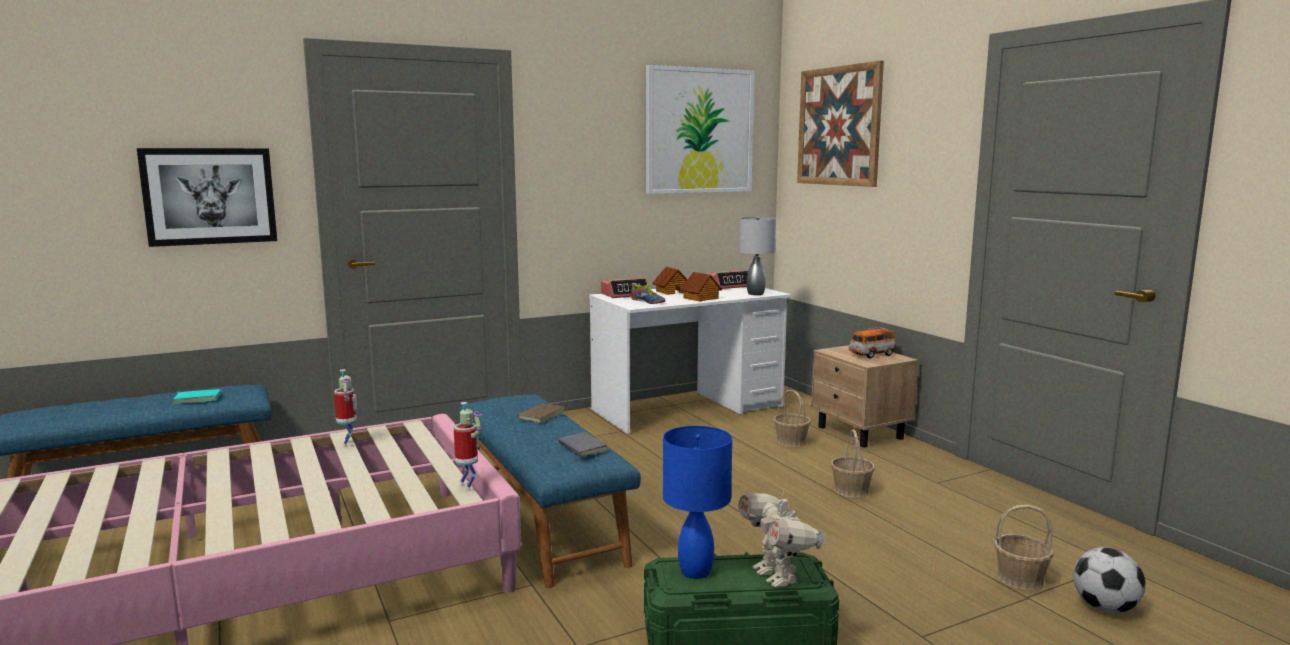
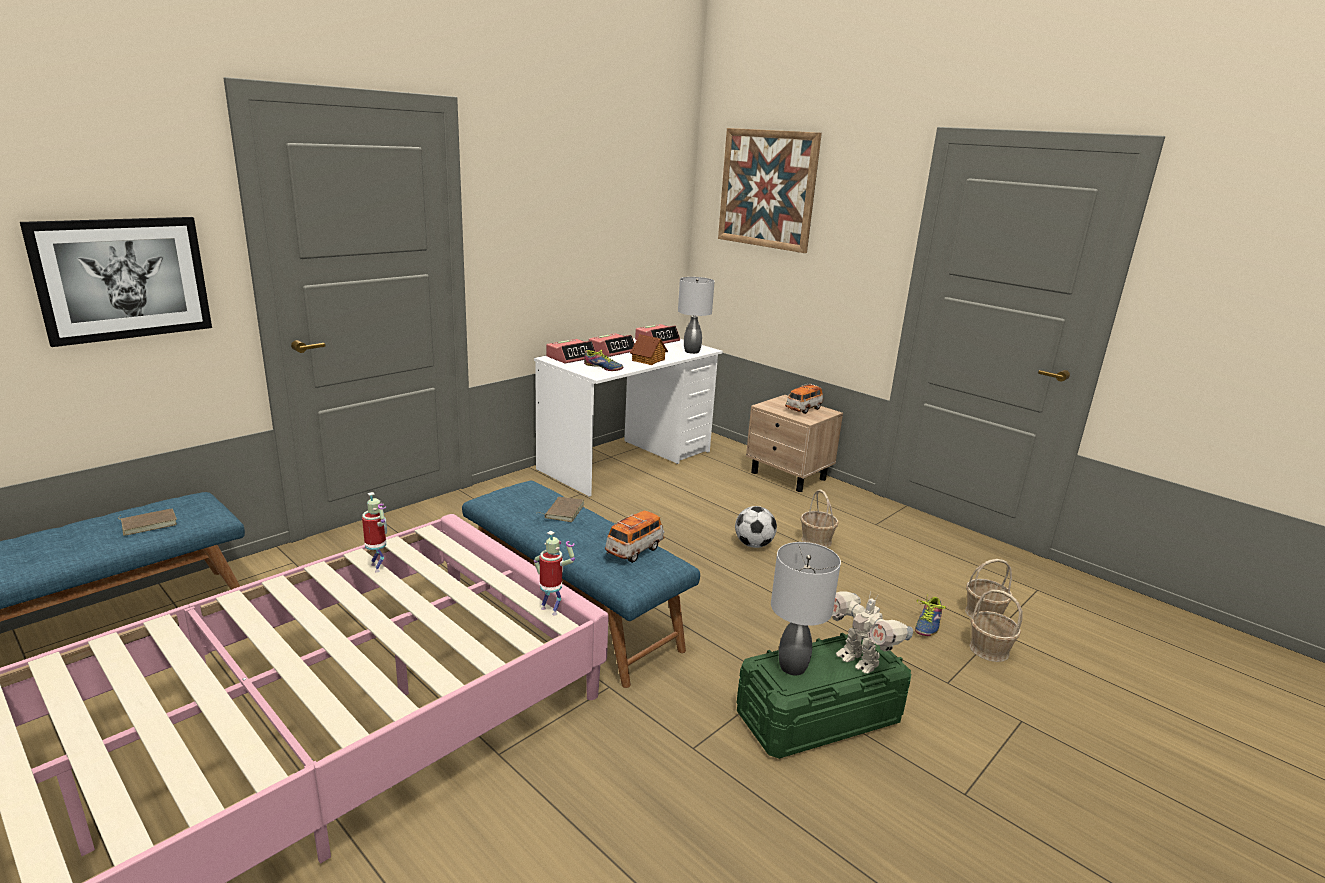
camera: 20 degrees left, 10 degrees up
turquoise book [173,389,221,404] -> brown book [118,508,177,536]
grey book [558,432,608,457] -> toy car [605,511,665,563]
picture [646,65,755,194] -> none
toy house [652,267,688,295] -> alarm clock [589,333,635,357]
blue table lamp [663,426,732,579] -> grey table lamp [771,542,841,675]
basket [774,390,811,447] -> basket moved to [969,589,1023,662]
football [1073,547,1146,613] -> football moved to [735,506,777,548]
none -> shoe [915,594,946,636]

